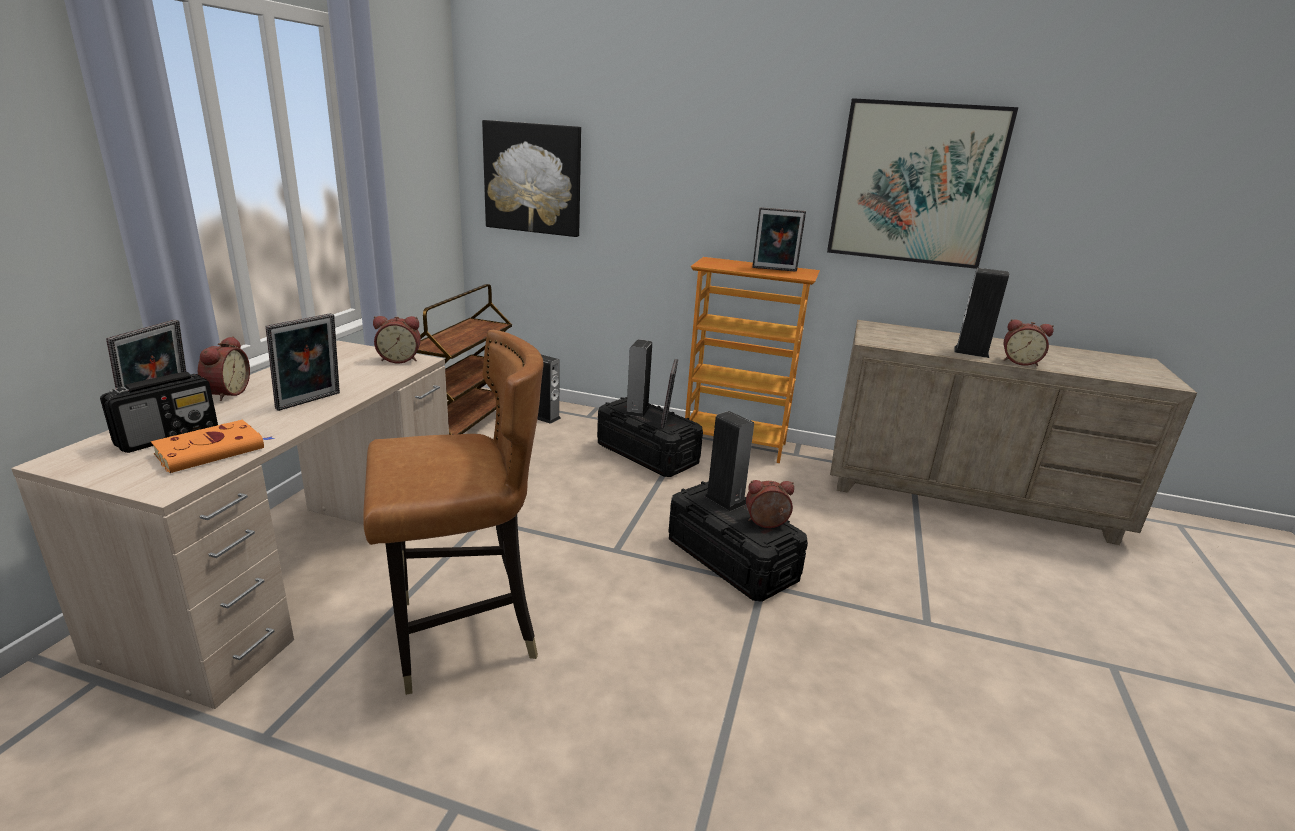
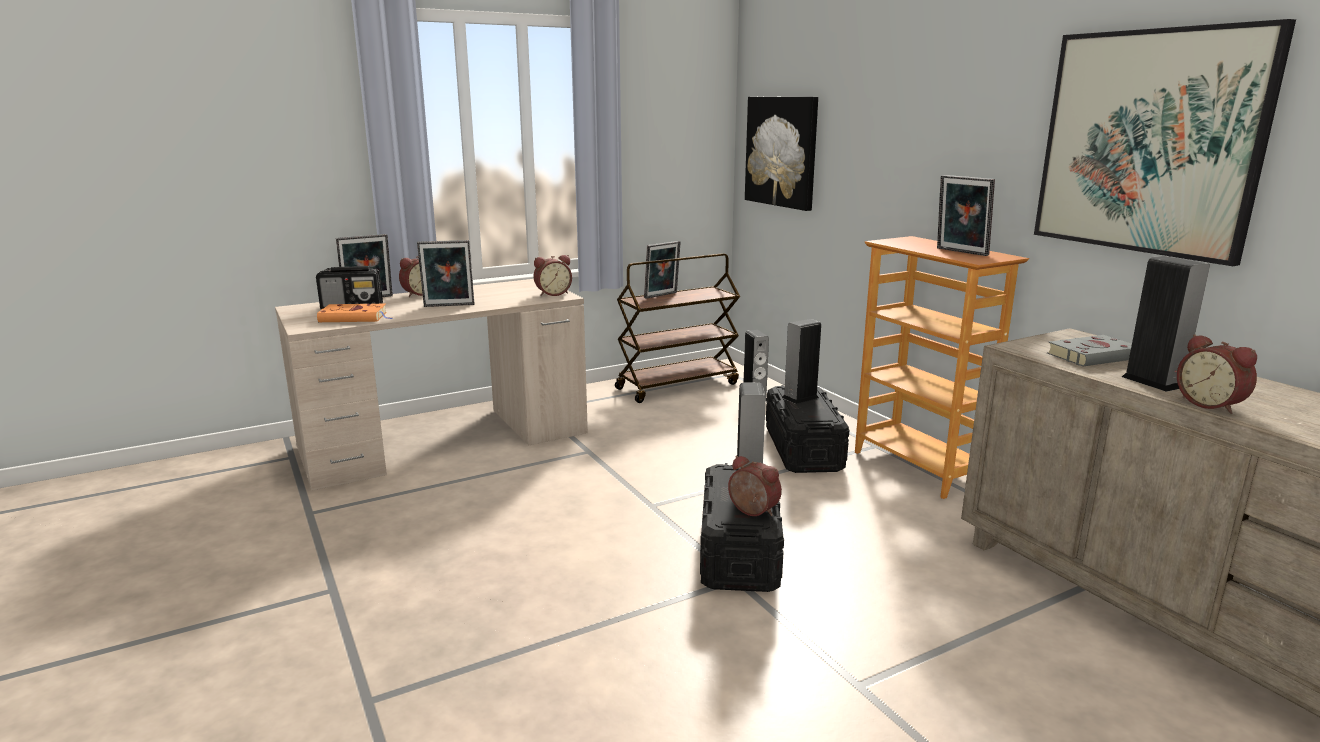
camera: 45 degrees right, 5 degrees down
brown chair [363,330,543,695] -> none
alarm clock [373,316,421,363] -> alarm clock turned 60 degrees counterclockwise [534,255,572,296]
picture frame [660,359,678,428] -> picture frame moved to [644,241,681,298]
none -> grey book [1047,335,1132,367]

